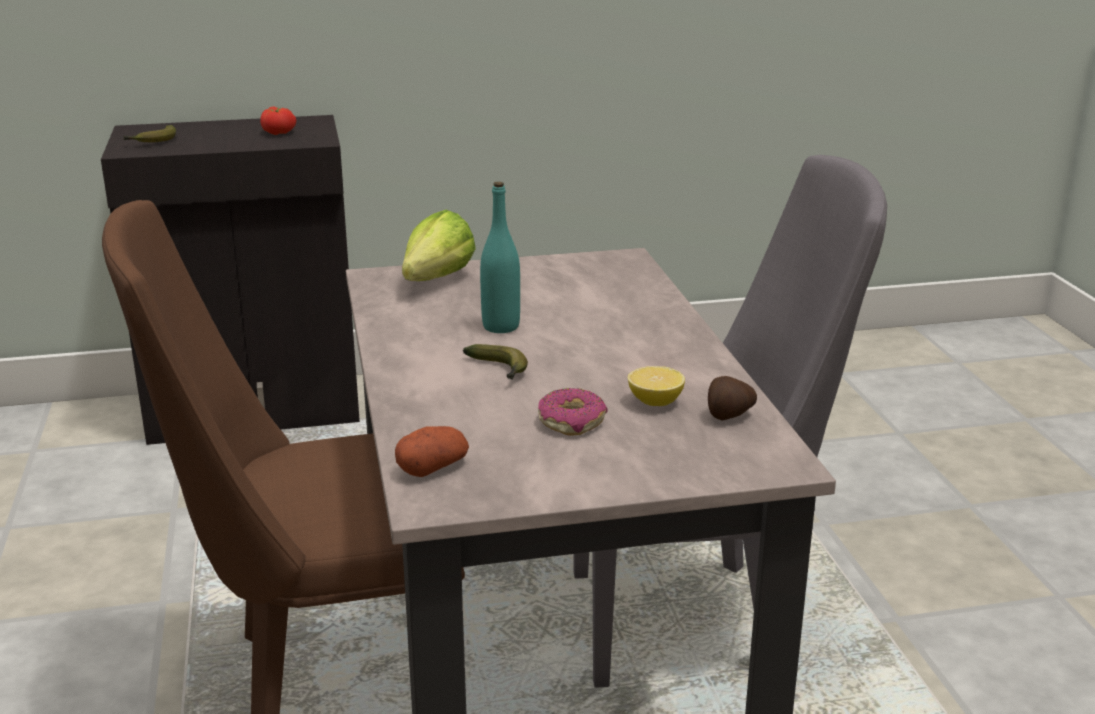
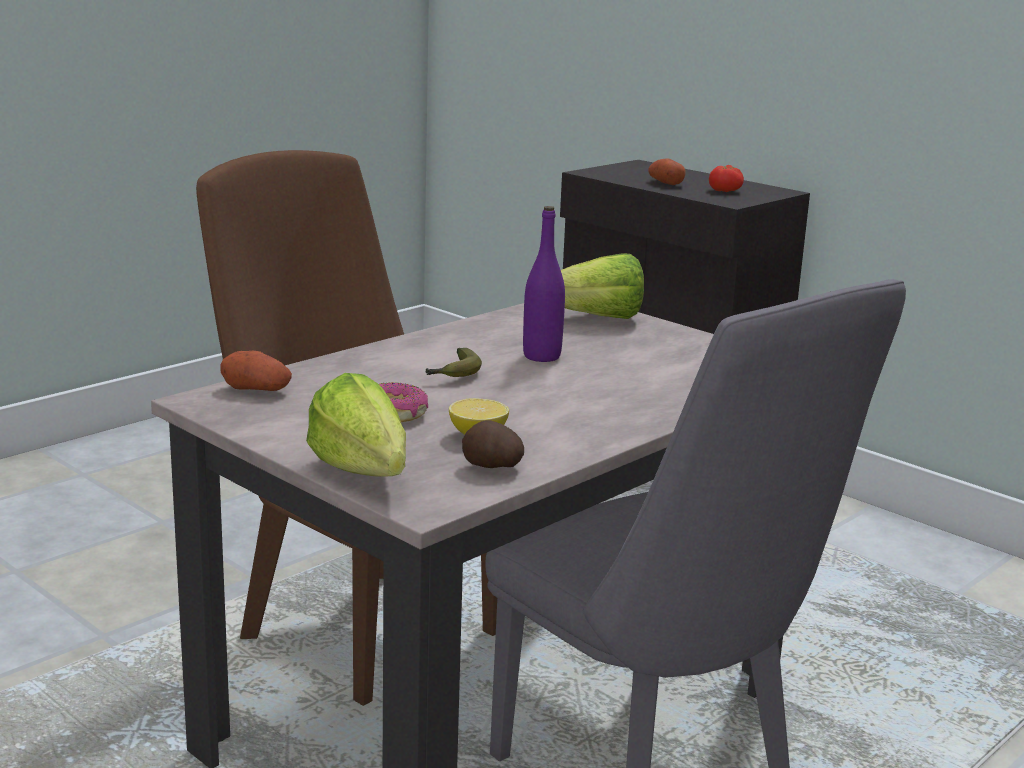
camera: 55 degrees right, 5 degrees down
banana [123,125,176,142] -> none
turquoise bottle [480,182,520,333] -> purple bottle [523,206,565,362]
none -> lettuce [306,373,406,477]
none -> potato [648,158,685,185]

